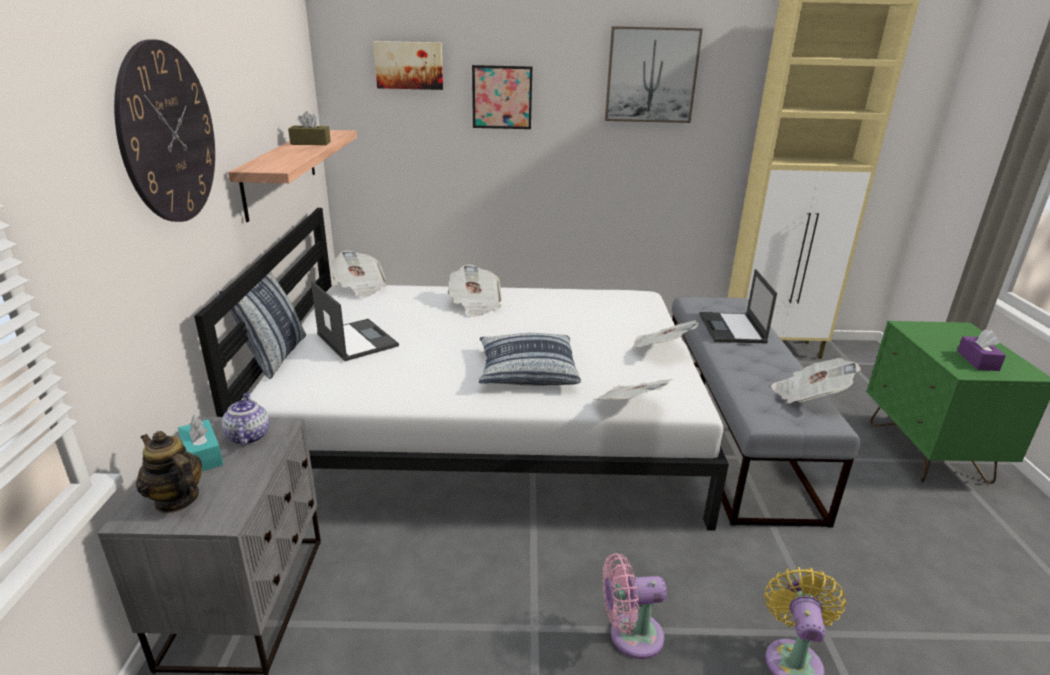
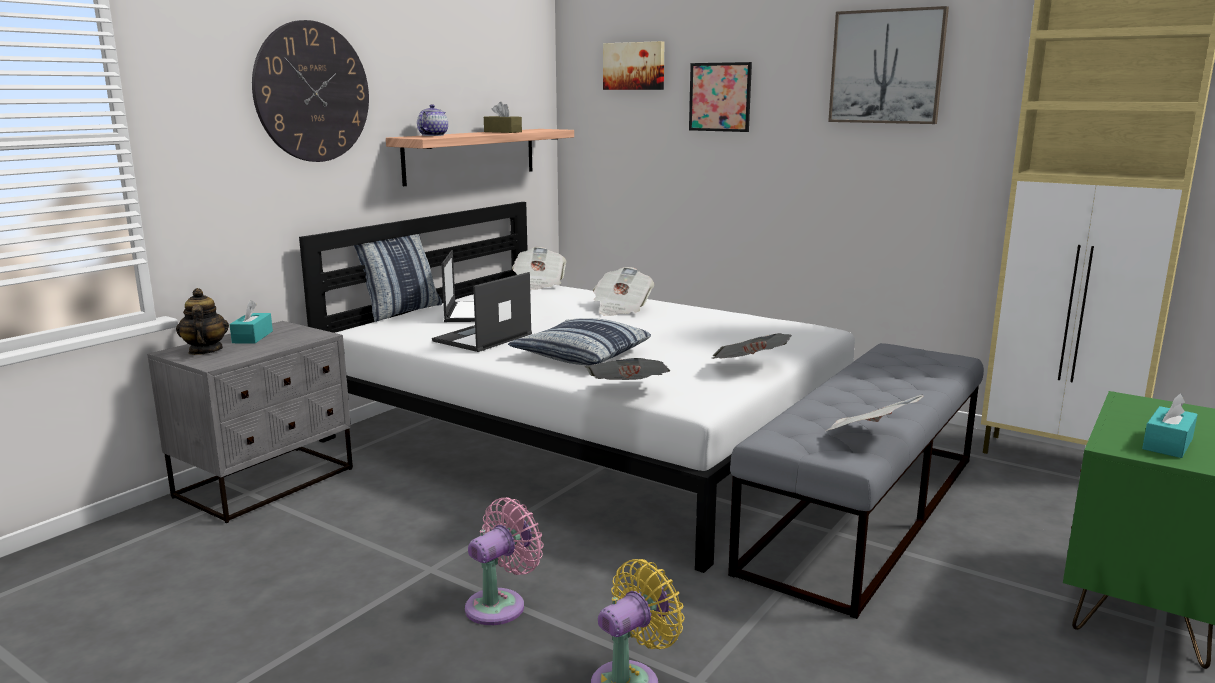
camera: 35 degrees right, 10 degrees down
teapot [222,393,269,445] -> teapot moved to [417,104,448,136]
pink fan [603,553,667,659] -> pink fan turned 105 degrees clockwise [465,497,544,625]
laptop [699,269,777,344] -> laptop moved to [432,272,532,352]
purple tissue box [957,329,1006,371] -> turquoise tissue box [1142,393,1198,458]

